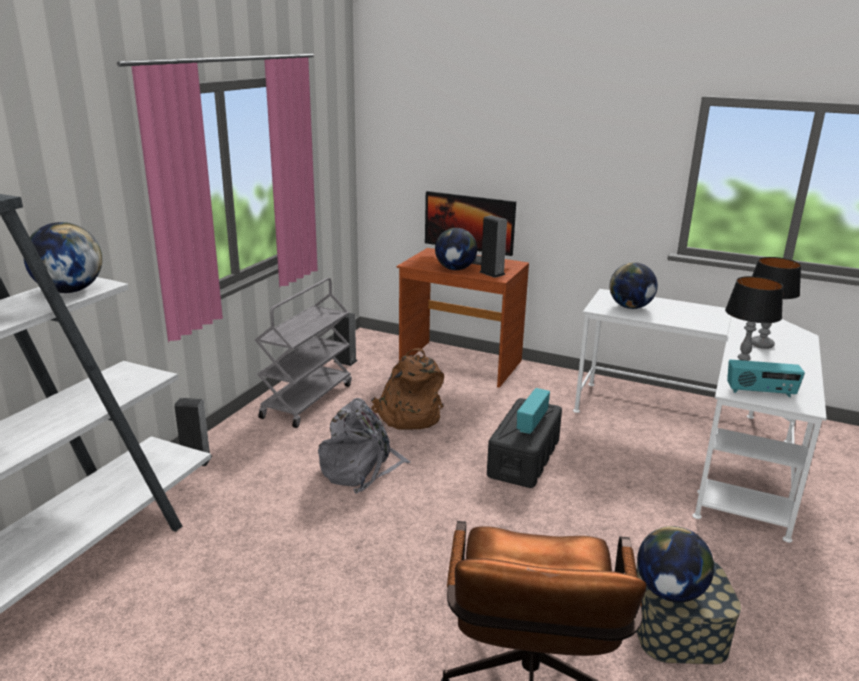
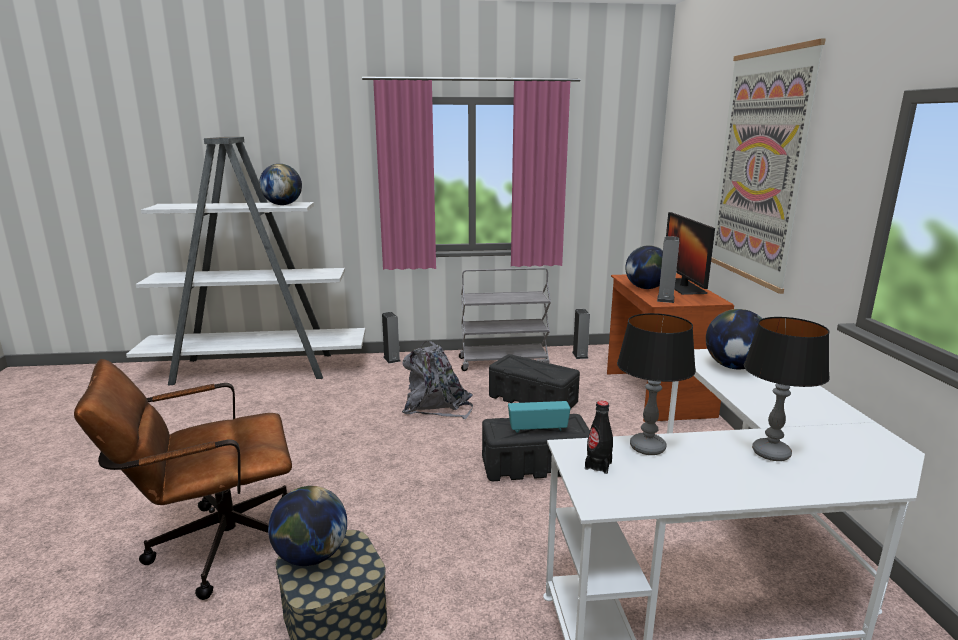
camera: 60 degrees right, 5 degrees down
brown backpack [371,348,444,430] -> black storage box [489,354,580,409]
radio [727,360,805,397] -> black bottle [585,401,613,474]
none -> picture [711,39,825,294]

